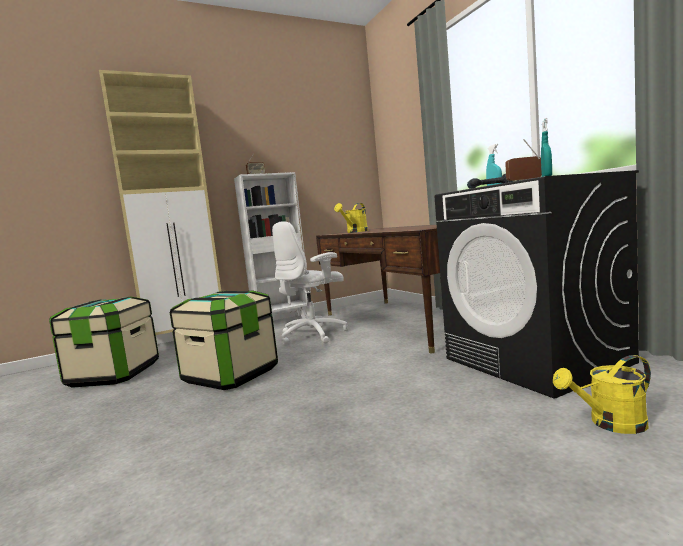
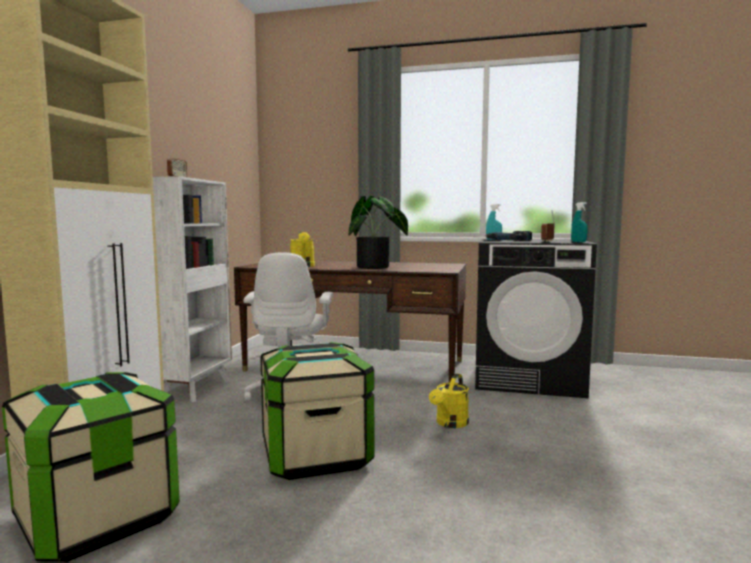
camera: 50 degrees left, 0 degrees up
yellow watering can [553,355,651,434] -> yellow watering can moved to [429,374,469,428]
none -> potted plant [349,196,408,269]

